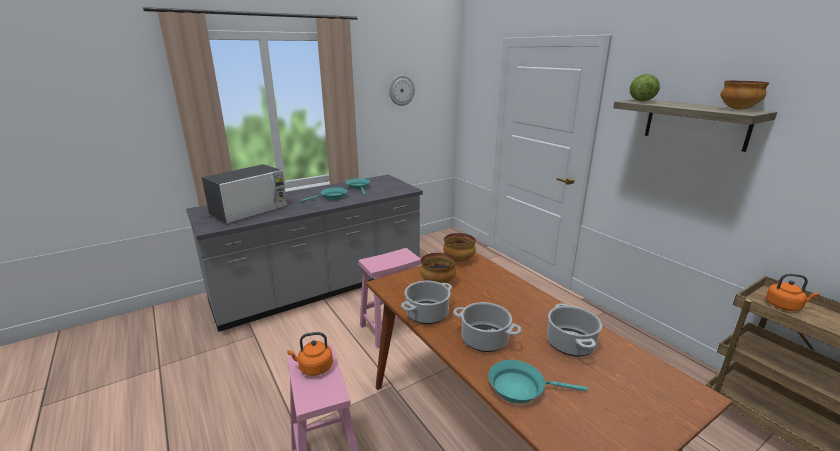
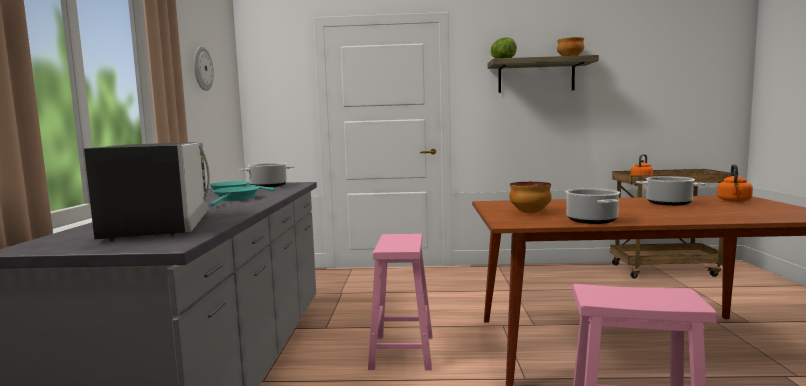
camera: 55 degrees left, 15 degrees down
orange kettle [287,332,333,376] -> orange kettle moved to [717,164,753,202]
bowl [443,233,476,262] -> none
cooking pot [453,302,521,352] -> cooking pot moved to [239,163,295,187]
turquoise frying pan [488,360,588,404] -> none

